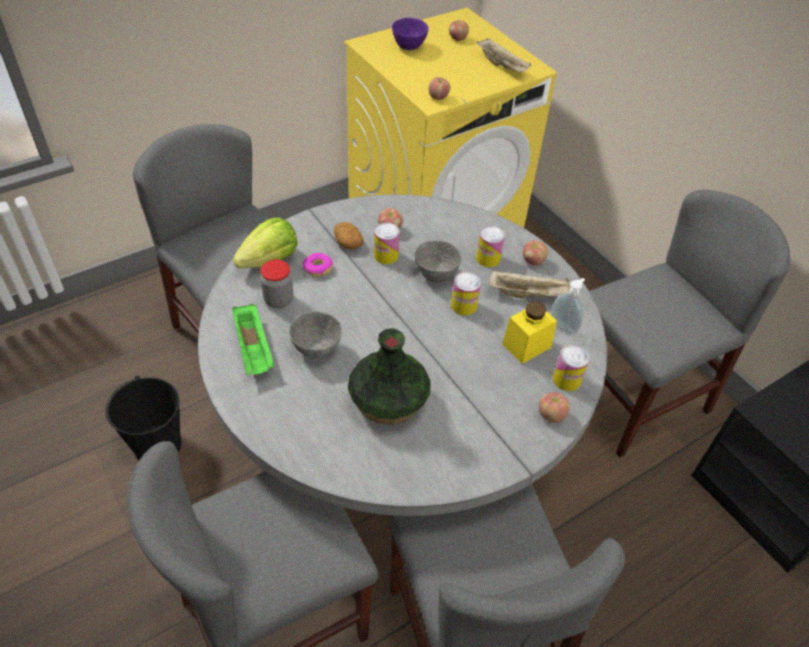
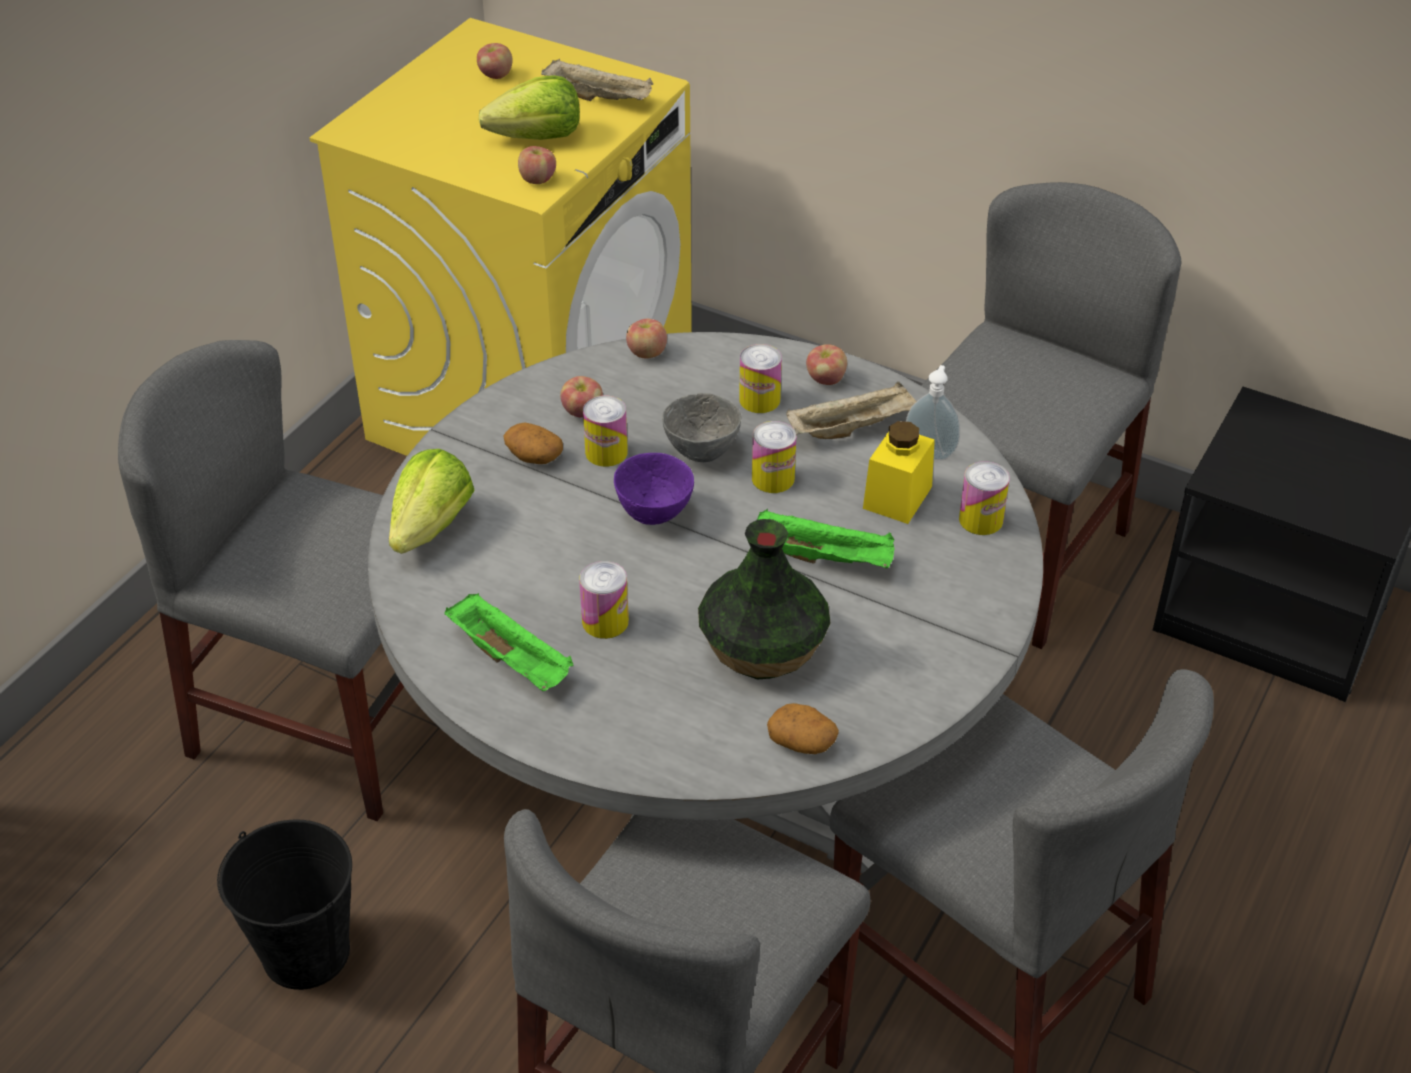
camera: 25 degrees left, 5 degrees down
jar [260,260,293,308] -> none
grey bowl [289,311,342,359] -> can [579,561,629,639]
donut [303,253,333,277] -> none
purple bowl [392,18,429,50] -> purple bowl moved to [614,453,694,525]
apple [539,392,569,423] -> apple moved to [626,318,667,359]
none -> lettuce [478,75,580,140]
none -> green tray [757,509,894,568]
none -> potato [767,703,839,754]

